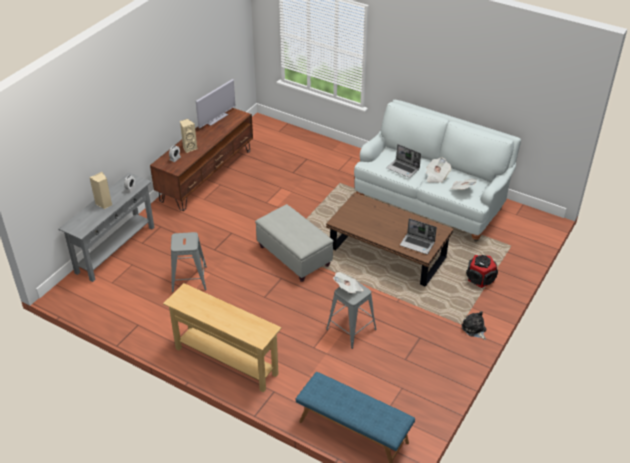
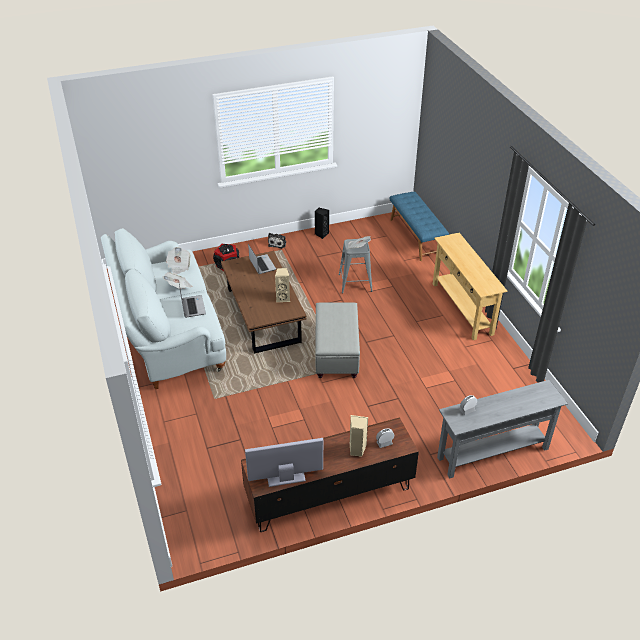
camera: 140 degrees left, 0 degrees up
beige speaker [89,172,112,209] -> beige speaker moved to [275,268,290,302]
grey stool [171,232,207,292] -> none
none -> black speaker [315,208,329,239]

